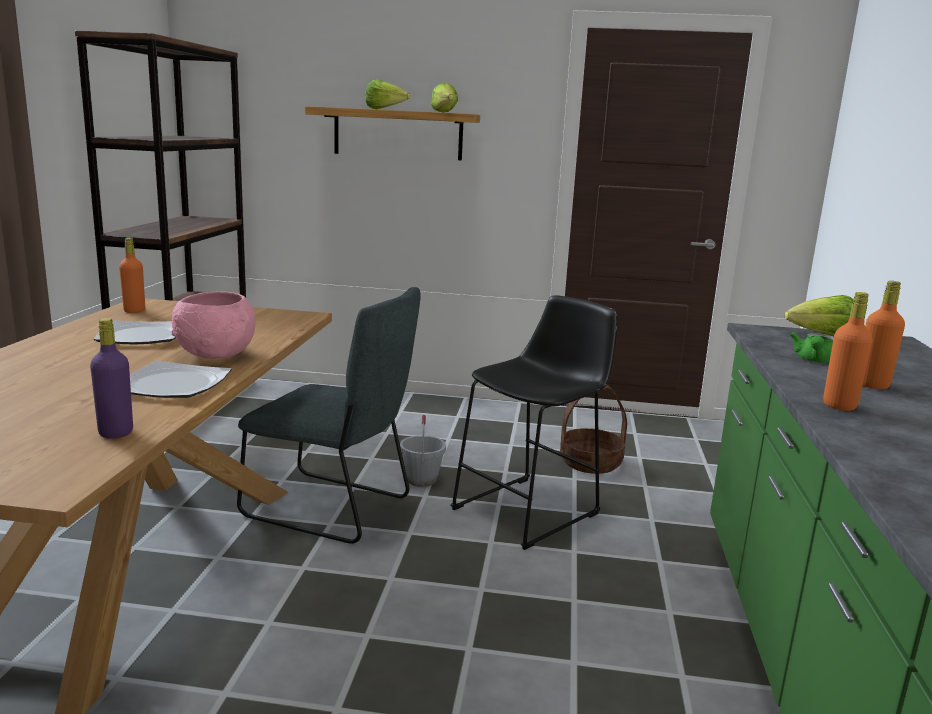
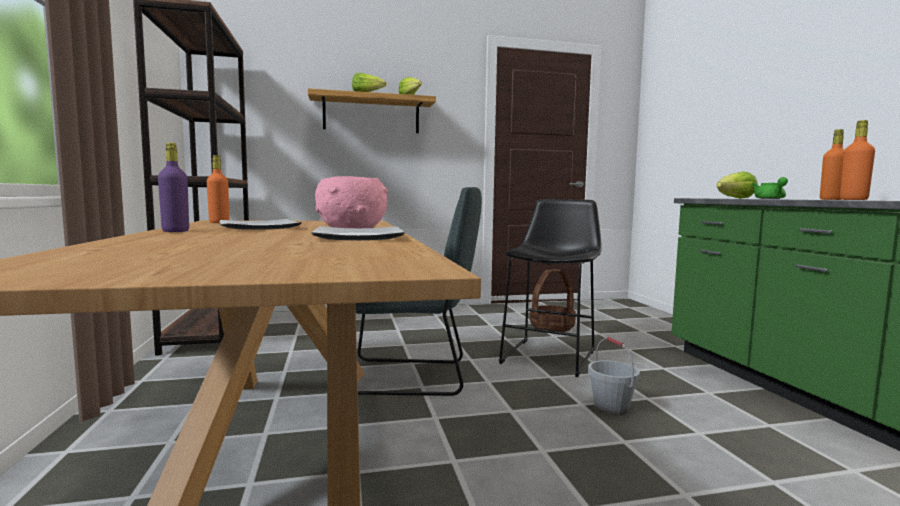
camera: 20 degrees left, 10 degrees down
purple bottle [90,318,133,438] -> purple bottle moved to [158,143,189,232]
grey bucket [400,415,446,487] -> grey bucket moved to [588,337,640,415]

